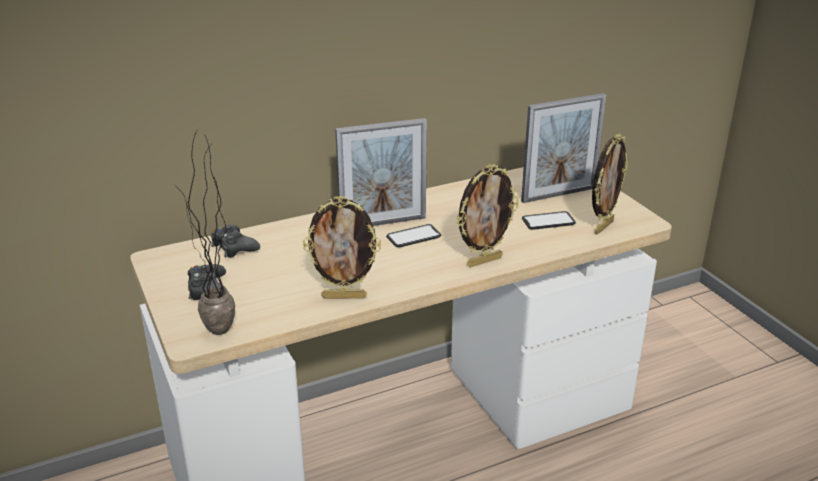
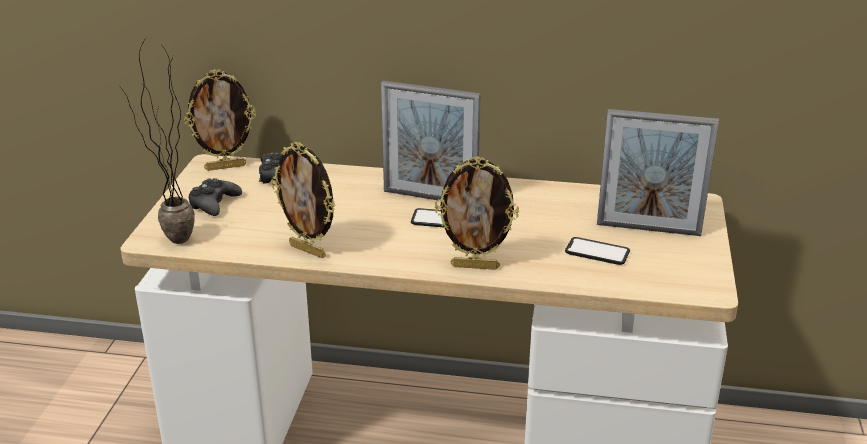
camera: 35 degrees right, 0 degrees up
picture frame [592,134,628,234] -> picture frame moved to [184,69,256,171]

